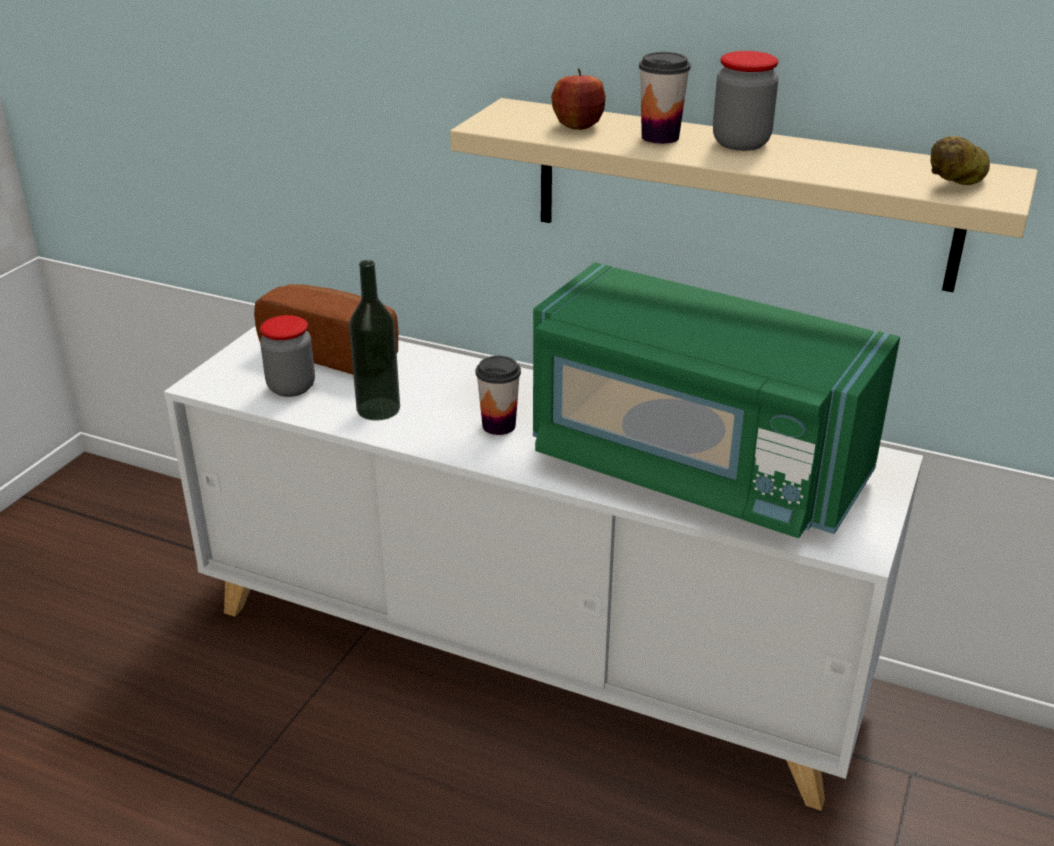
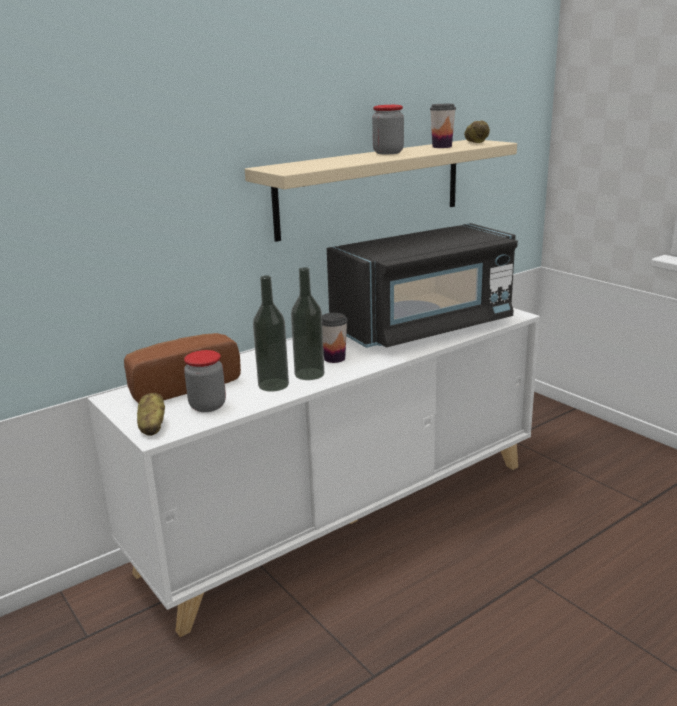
camera: 60 degrees left, 10 degrees down
green microwave [533,263,900,538] -> black microwave [327,223,518,348]
apple [551,68,606,130] -> none
cup [639,52,691,144] -> cup moved to [430,104,456,148]
none -> potato [137,393,165,436]
none -> bottle [291,267,324,380]

